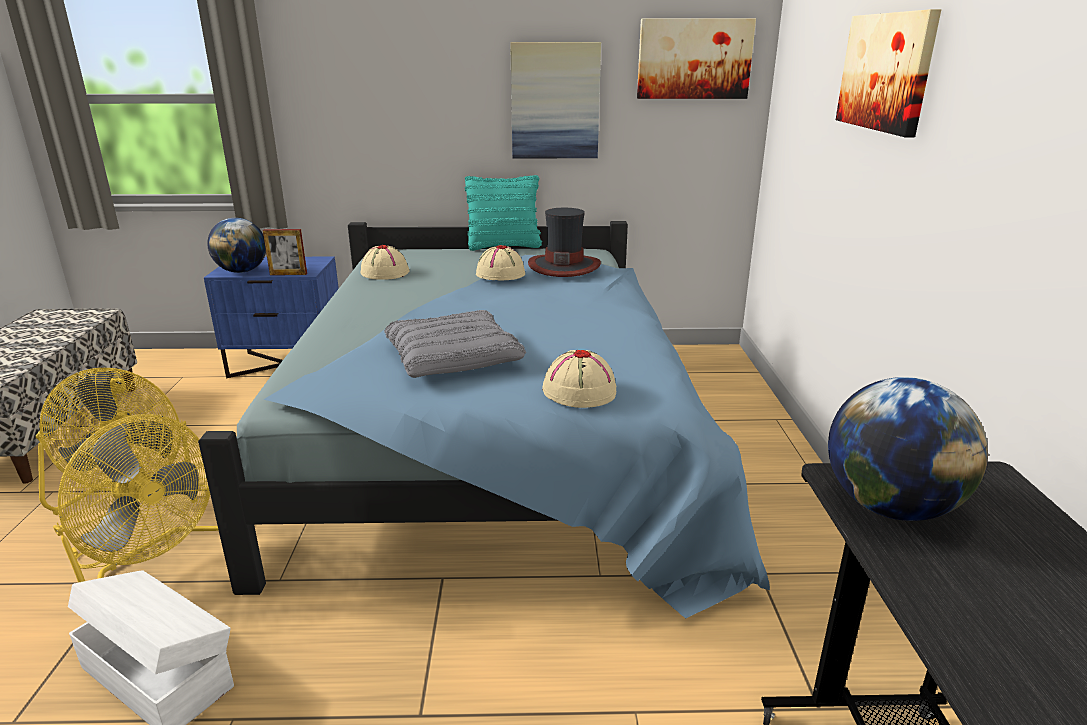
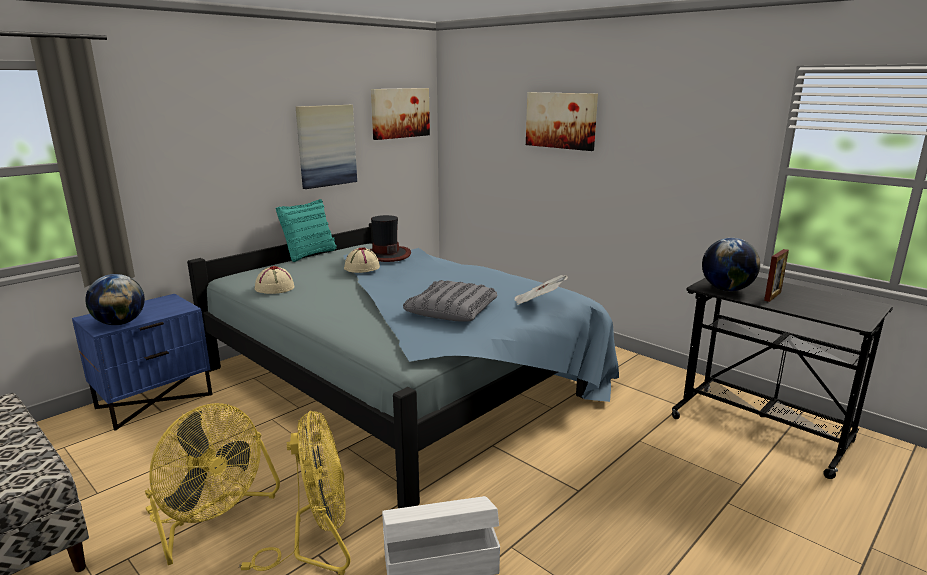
camera: 45 degrees left, 5 degrees down
picture frame [263,229,307,275] -> picture frame moved to [764,249,789,302]
beige hat [542,350,616,408] -> newspaper [515,275,568,305]

